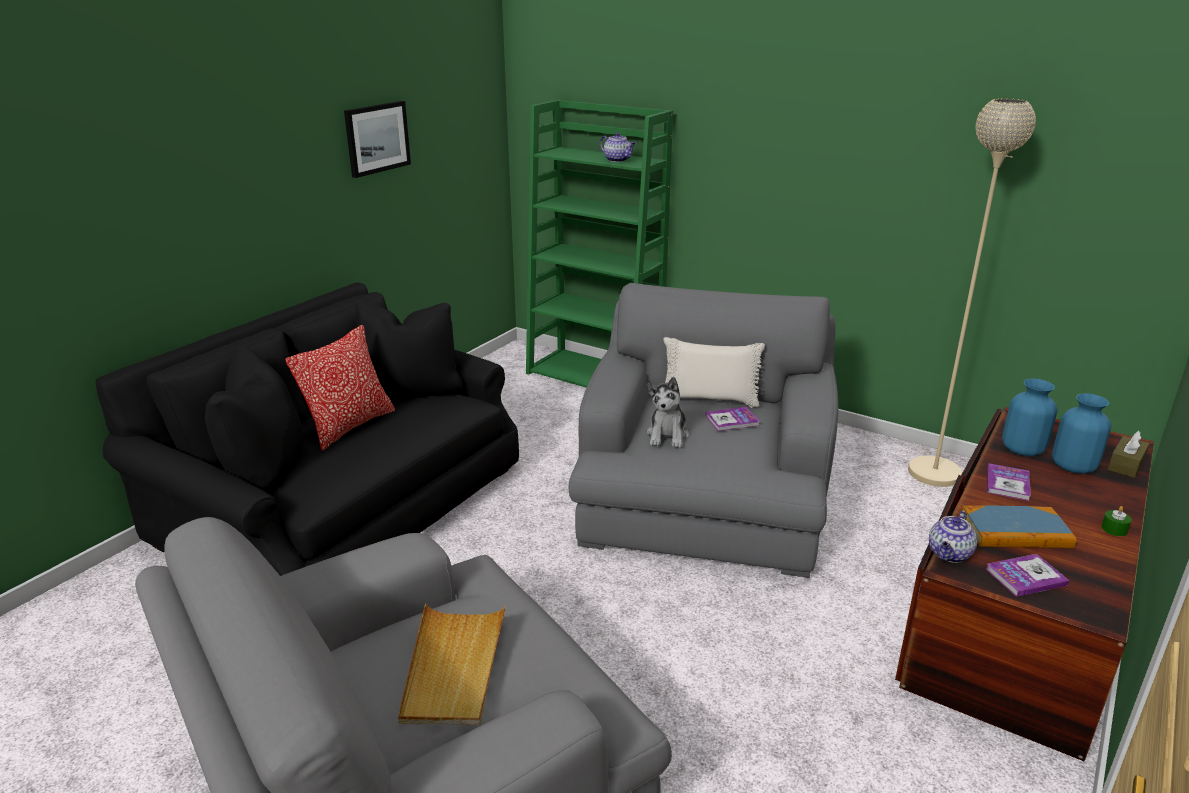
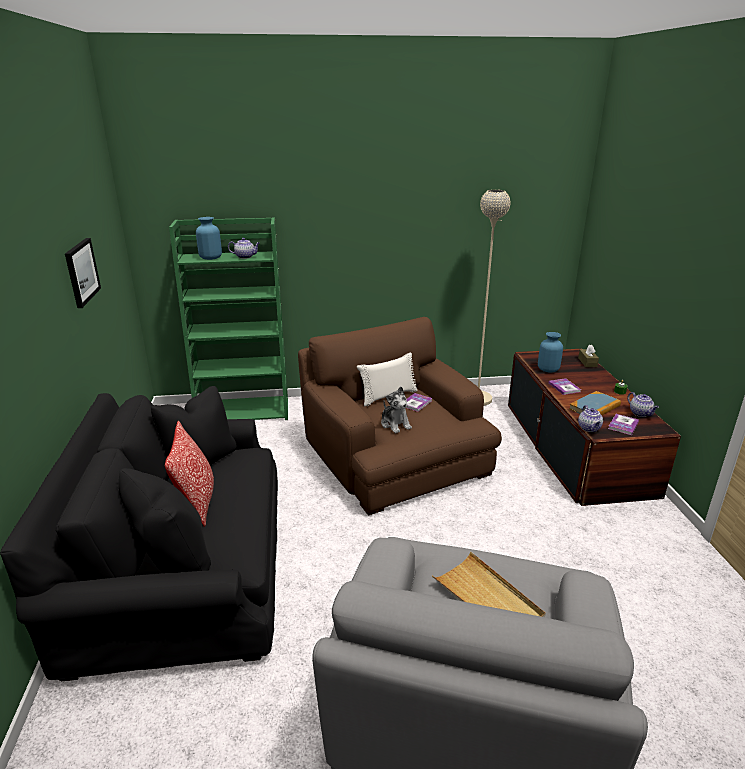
camera: 40 degrees left, 0 degrees up
grey armchair [568,283,838,578] -> brown armchair [298,317,502,516]
blue vase [1052,393,1111,474] -> blue vase moved to [196,217,222,260]
none -> teapot [627,392,659,417]

